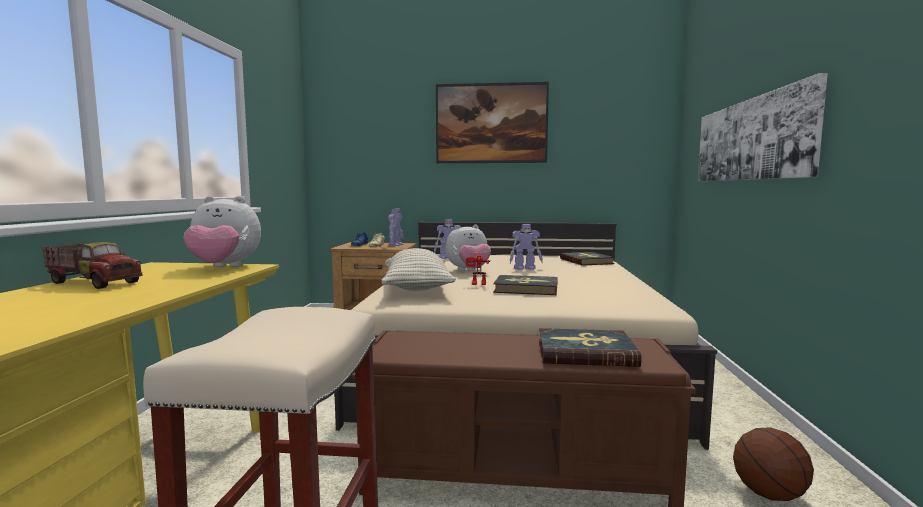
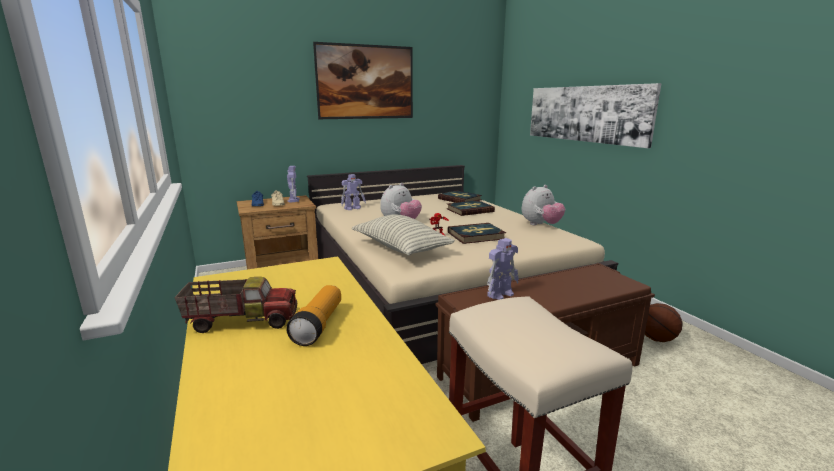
camera: 30 degrees left, 10 degrees up
plush toy [183,196,261,267] -> plush toy moved to [522,185,565,225]
toy robot [510,224,543,270] -> toy robot moved to [487,238,519,300]
book [539,328,641,367] -> book moved to [447,200,495,216]
none -> flashlight [286,285,341,346]

